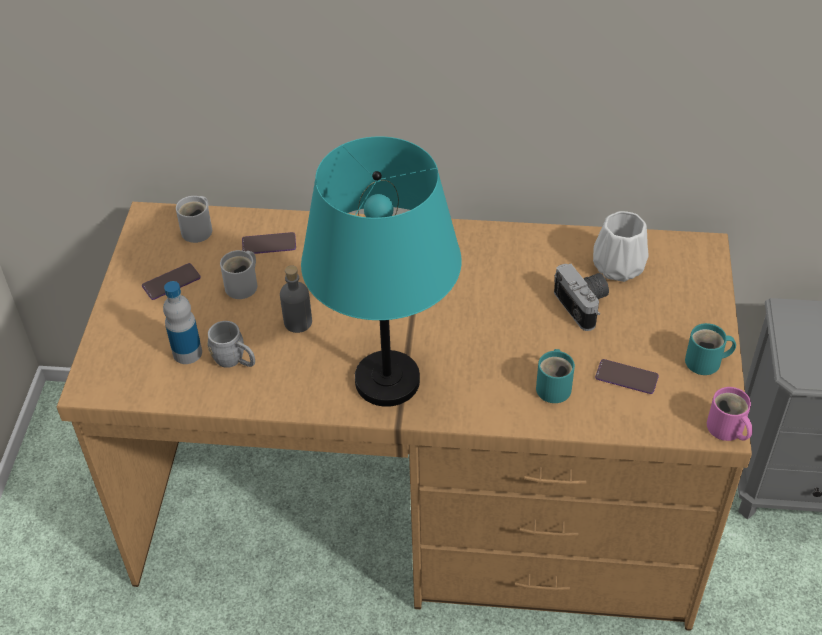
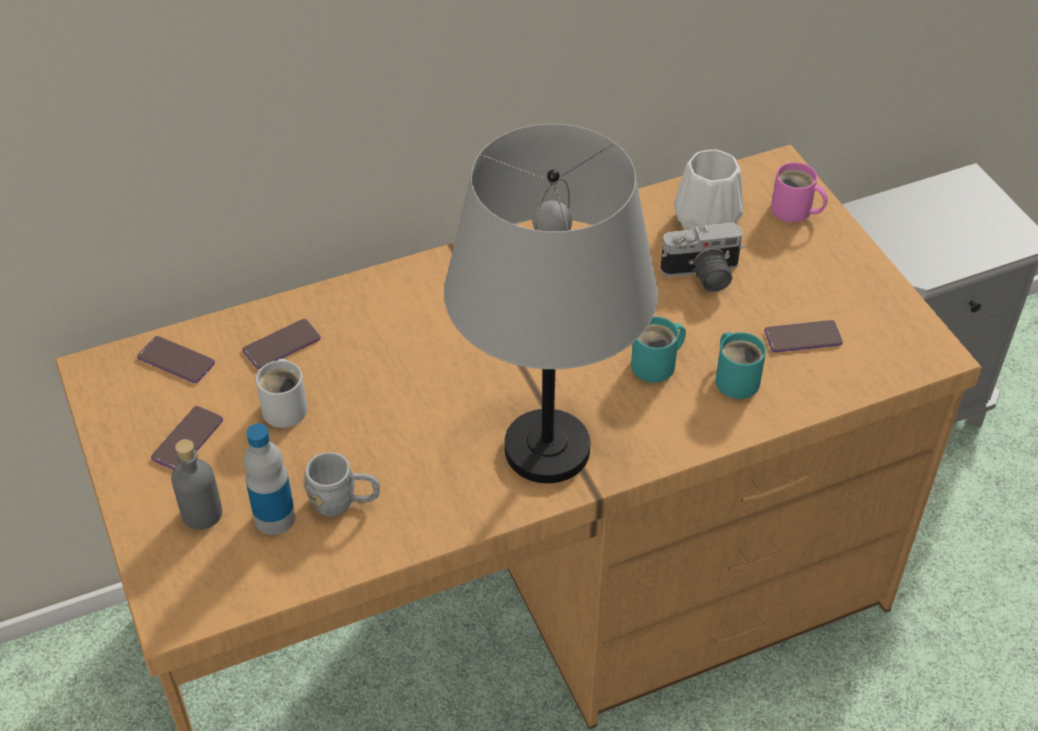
camera: 30 degrees left, 0 degrees up
white mug [176,196,212,243] -> phone [137,336,215,383]
grey bottle [280,265,312,333] -> grey bottle moved to [171,439,222,530]
turquoise table lamp [301,136,462,407] -> grey table lamp [444,124,658,483]
camera [554,264,609,331] -> camera turned 135 degrees clockwise [661,222,744,292]
turquoise mug [685,323,736,375] -> turquoise mug moved to [631,316,686,383]
pink mug [707,387,753,441] -> pink mug moved to [771,162,828,223]

